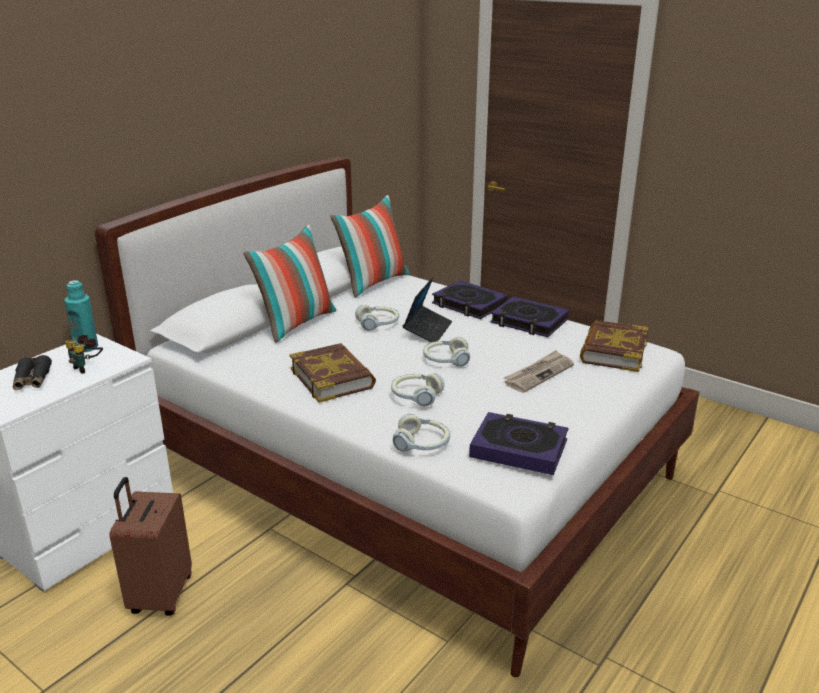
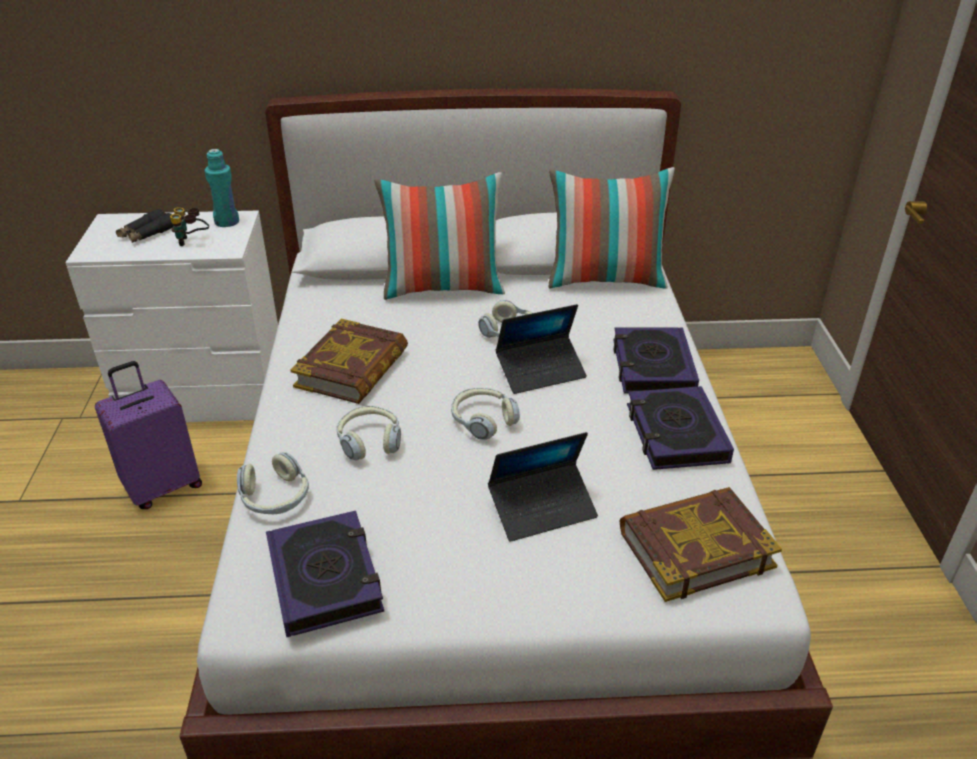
camera: 50 degrees right, 10 degrees up
brown suitcase [109,477,192,616] -> purple suitcase [95,361,202,509]
newspaper [503,350,574,393] -> laptop [488,432,598,542]

